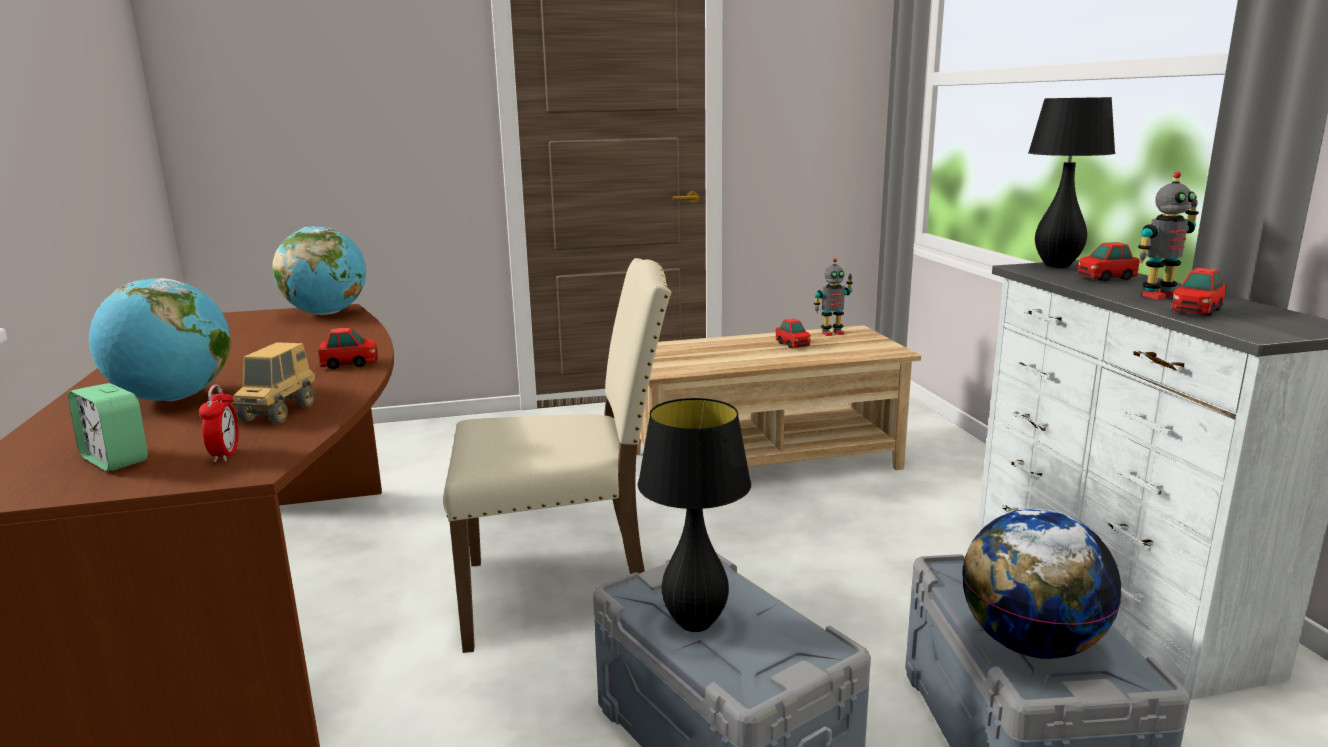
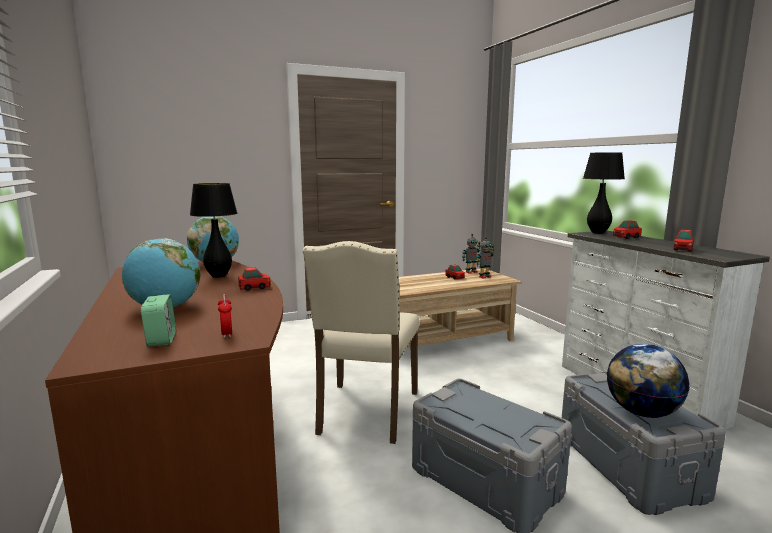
camera: 10 degrees left, 5 degrees down
alarm clock [68,383,148,471] -> alarm clock turned 135 degrees counterclockwise [141,294,176,347]
toy truck [232,342,316,424] -> none
beige chair [443,258,671,653] -> beige chair turned 120 degrees clockwise [303,241,419,444]
black table lamp [638,398,751,632] -> black table lamp moved to [190,183,237,278]
toy robot [1138,171,1199,299] -> toy robot moved to [476,237,494,279]

